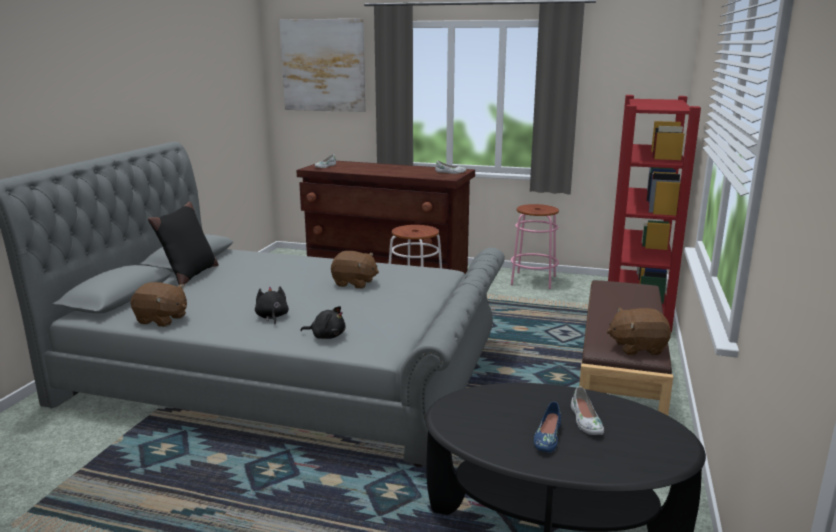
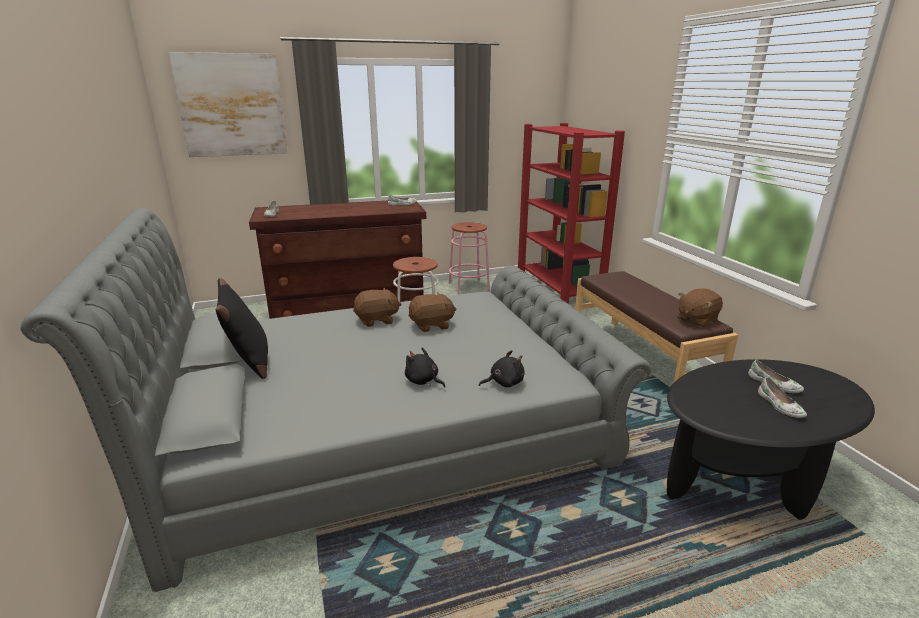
camera: 35 degrees left, 5 degrees up
brown plush toy [130,282,187,327] -> brown plush toy moved to [353,288,401,327]
blue shoe [534,402,561,452] -> white shoe [758,377,807,418]

